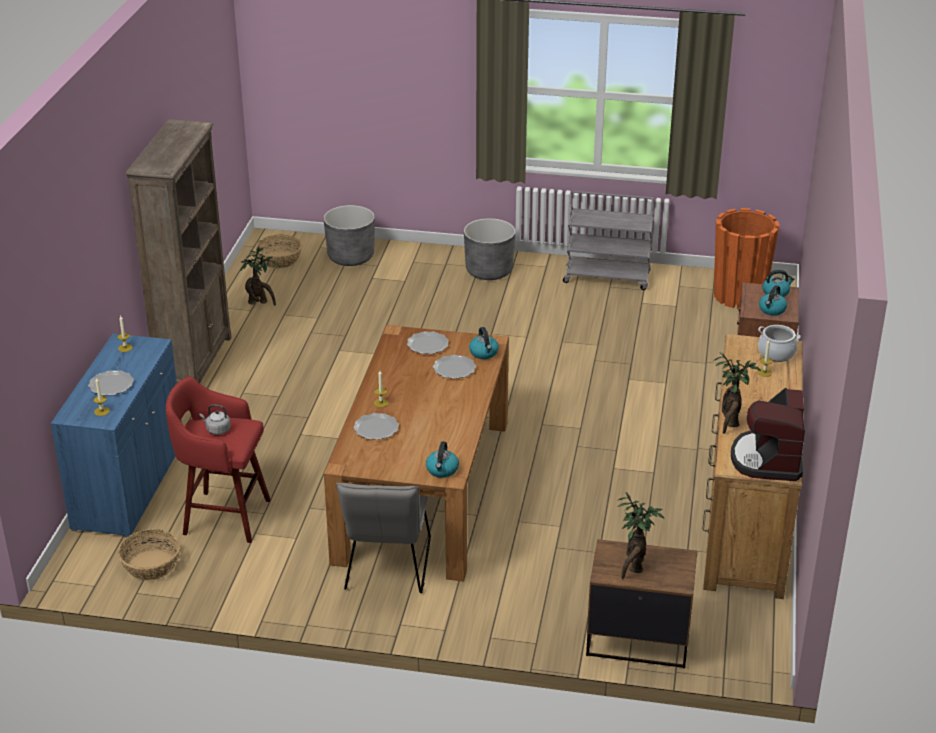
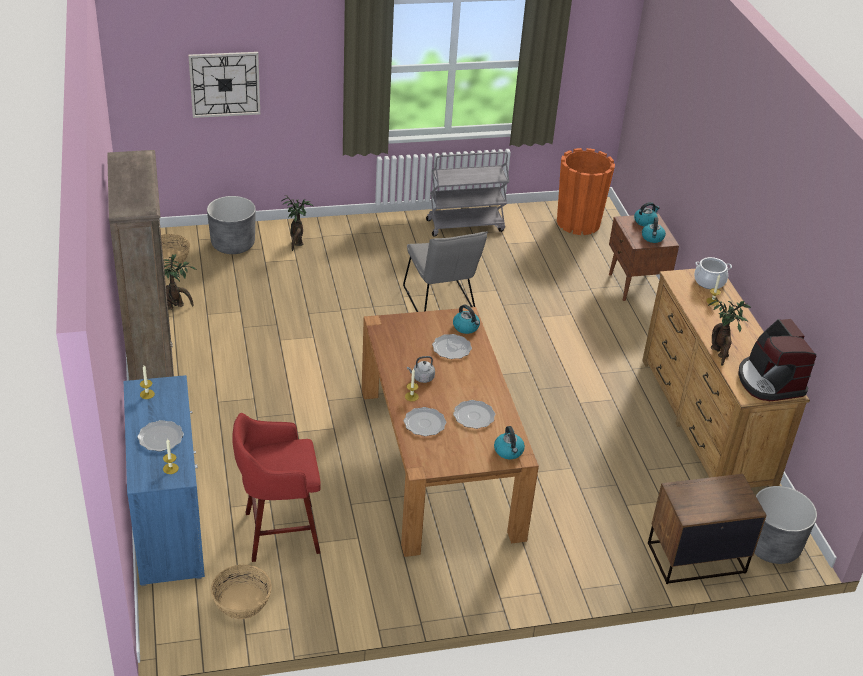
camera: 25 degrees left, 5 degrees up
grey kettle [200,405,231,435] -> grey kettle moved to [407,356,435,383]
grey chair [336,483,431,593] -> grey chair moved to [403,231,488,312]
plate [407,331,449,354] -> plate moved to [453,400,495,429]
grey planter [464,218,516,280] -> grey planter moved to [754,486,817,564]
potted plant [618,492,664,579] -> potted plant moved to [282,195,313,251]
none -> wall clock [188,52,260,118]

